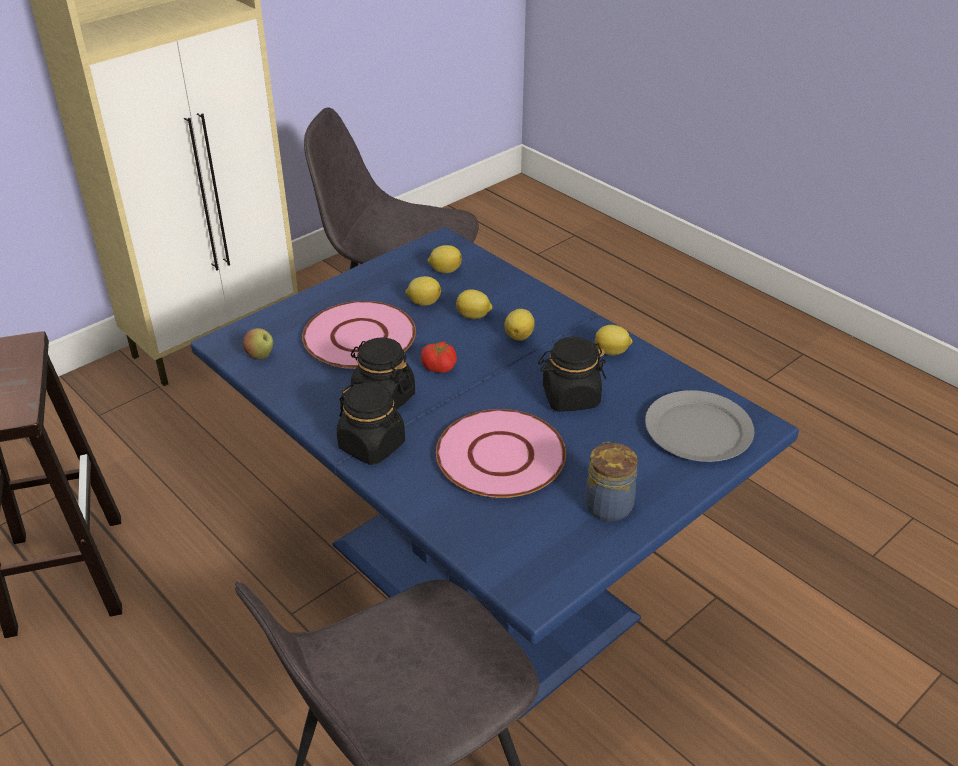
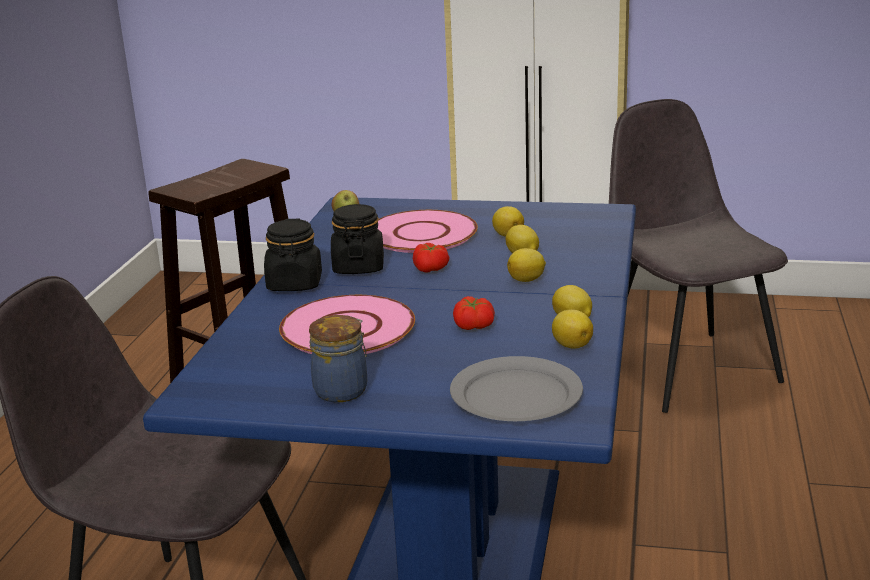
camera: 55 degrees right, 15 degrees down
lemon [427,245,462,273] -> lemon moved to [552,309,593,348]
black jar [538,337,606,412] -> tomato [453,296,495,330]

